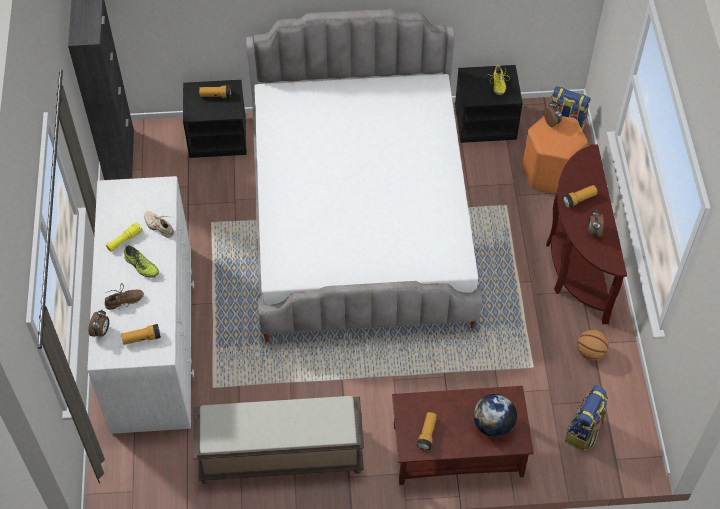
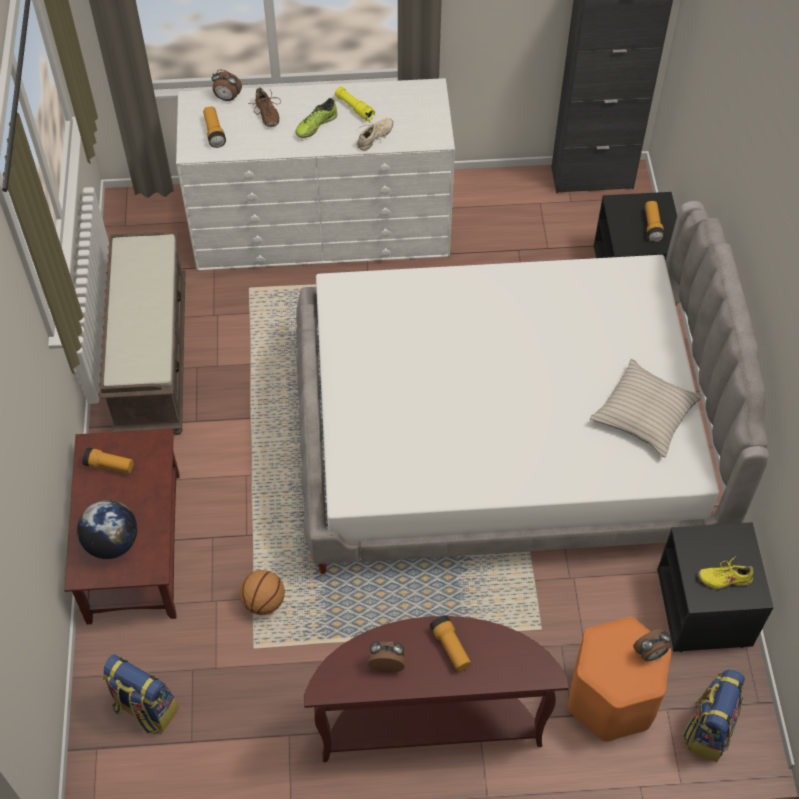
camera: 90 degrees right, 0 degrees up
basketball [577,329,609,361] -> basketball moved to [240,570,285,615]
none -> beige pillow [590,359,703,457]

